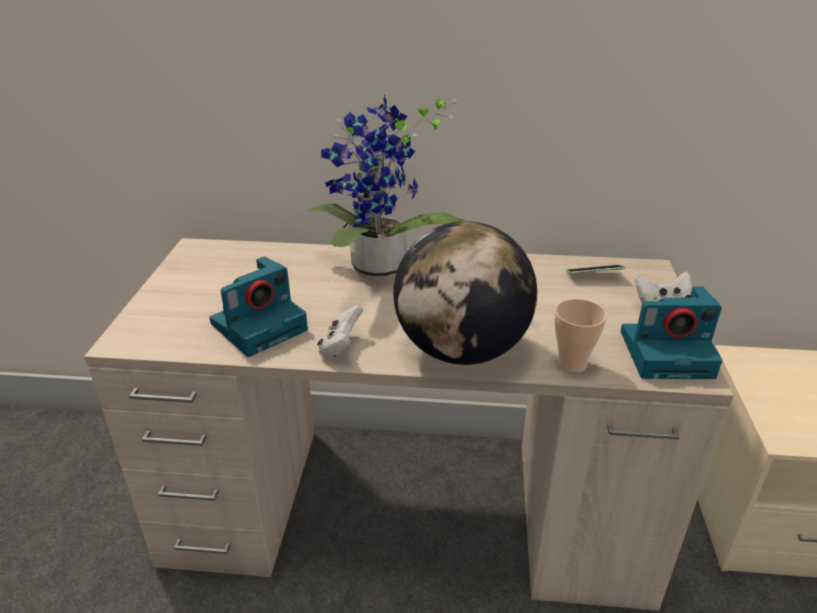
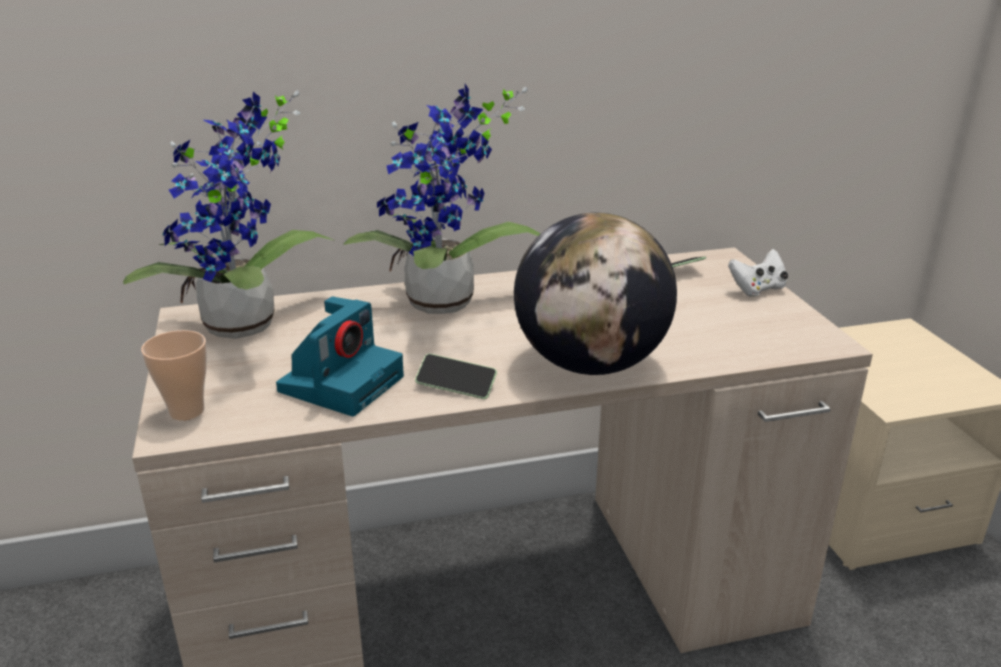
camera: 20 degrees left, 5 degrees down
white game controller [317,305,363,358] -> phone [415,354,497,399]
cup [554,299,607,373] -> cup moved to [141,330,207,420]
camera [621,286,722,379] -> none
none -> potted plant [123,90,335,339]

